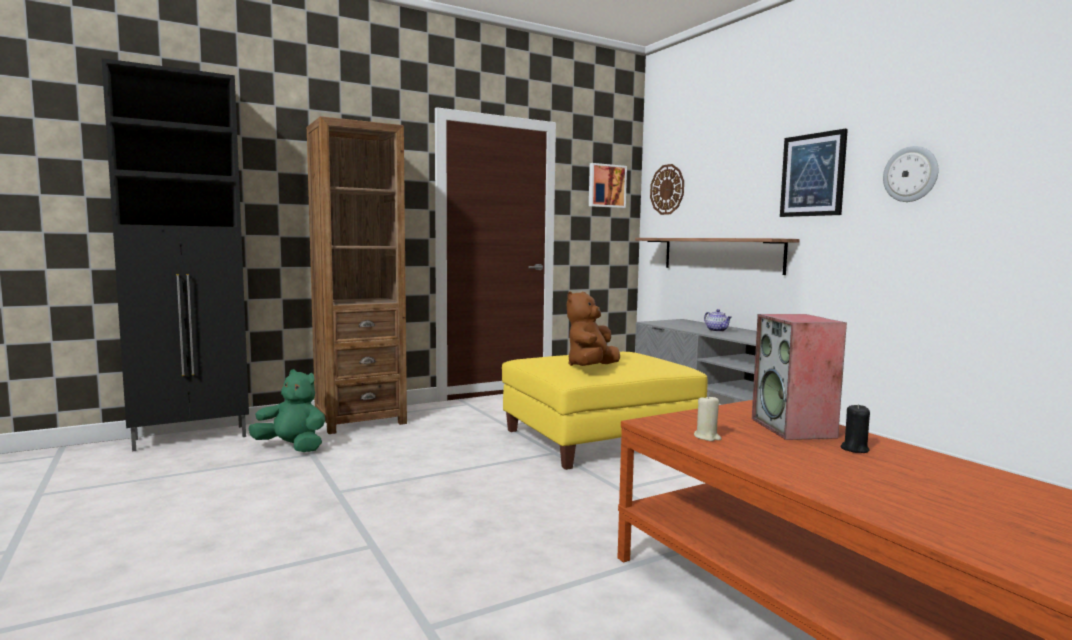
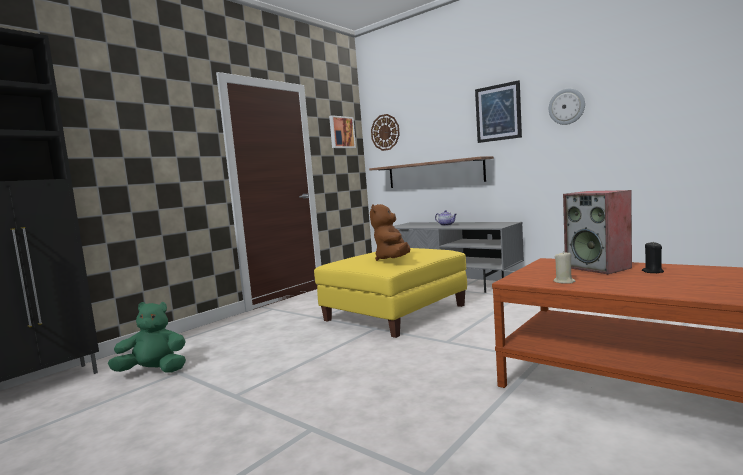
camera: 20 degrees left, 0 degrees up
brown bookcase [307,116,407,434] -> none

